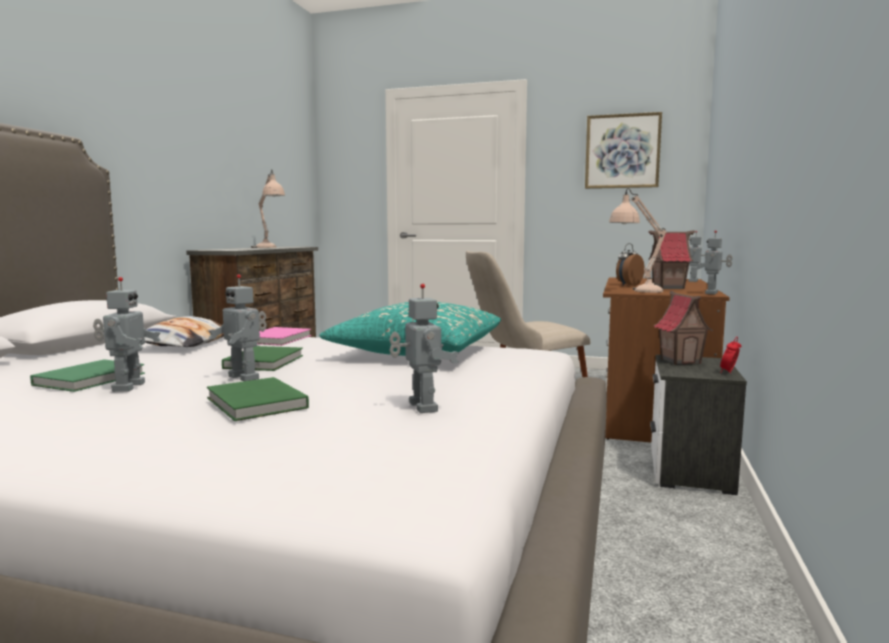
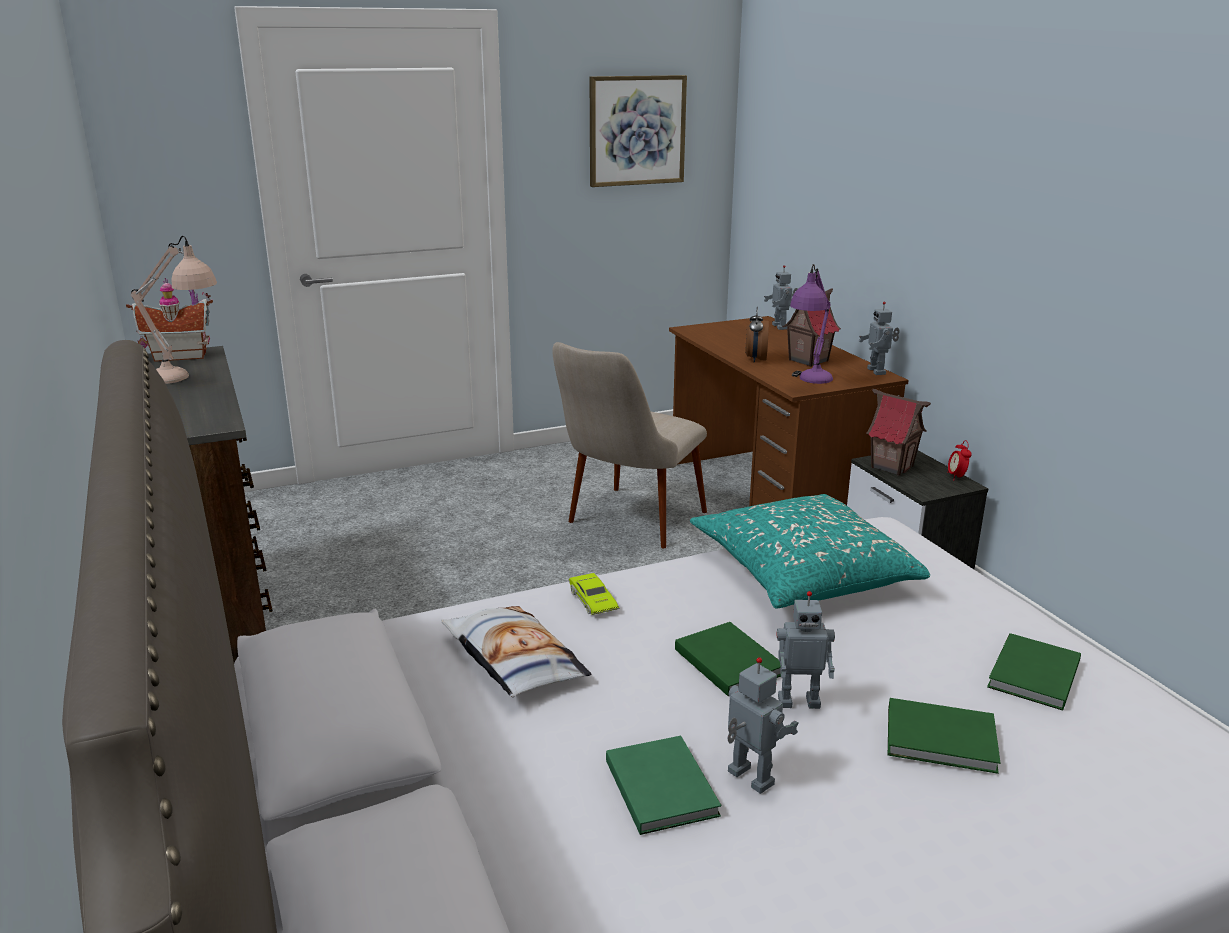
camera: 40 degrees left, 15 degrees up
pink book [257,327,311,346] -> green toy car [569,573,619,615]
toy robot [389,284,458,413] -> green book [987,633,1081,711]
beige table lamp [609,188,666,293] -> purple table lamp [790,264,833,384]
none -> toy house [126,278,213,362]

